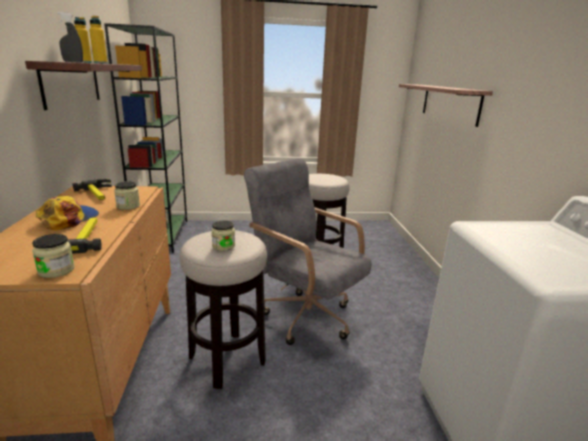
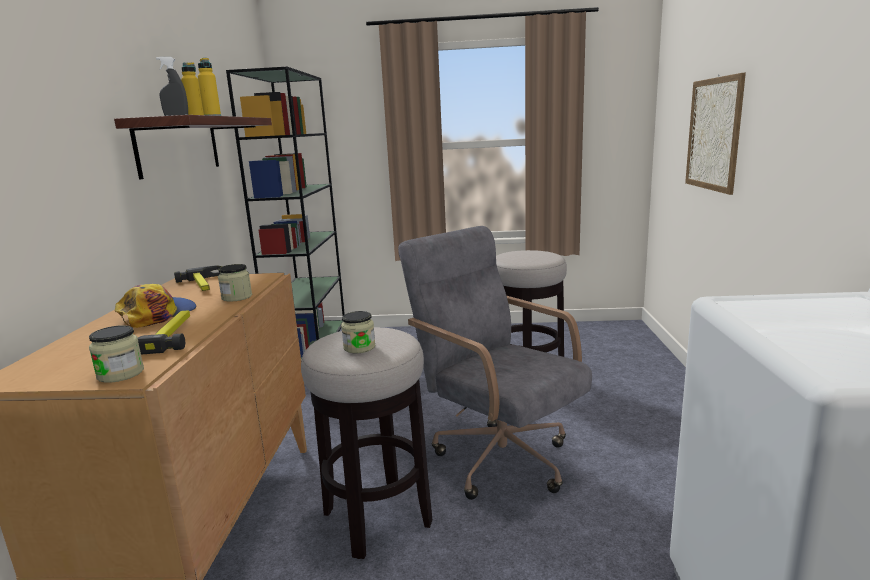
camera: 10 degrees right, 5 degrees down
shelf [399,84,493,127] -> picture [685,73,746,195]

